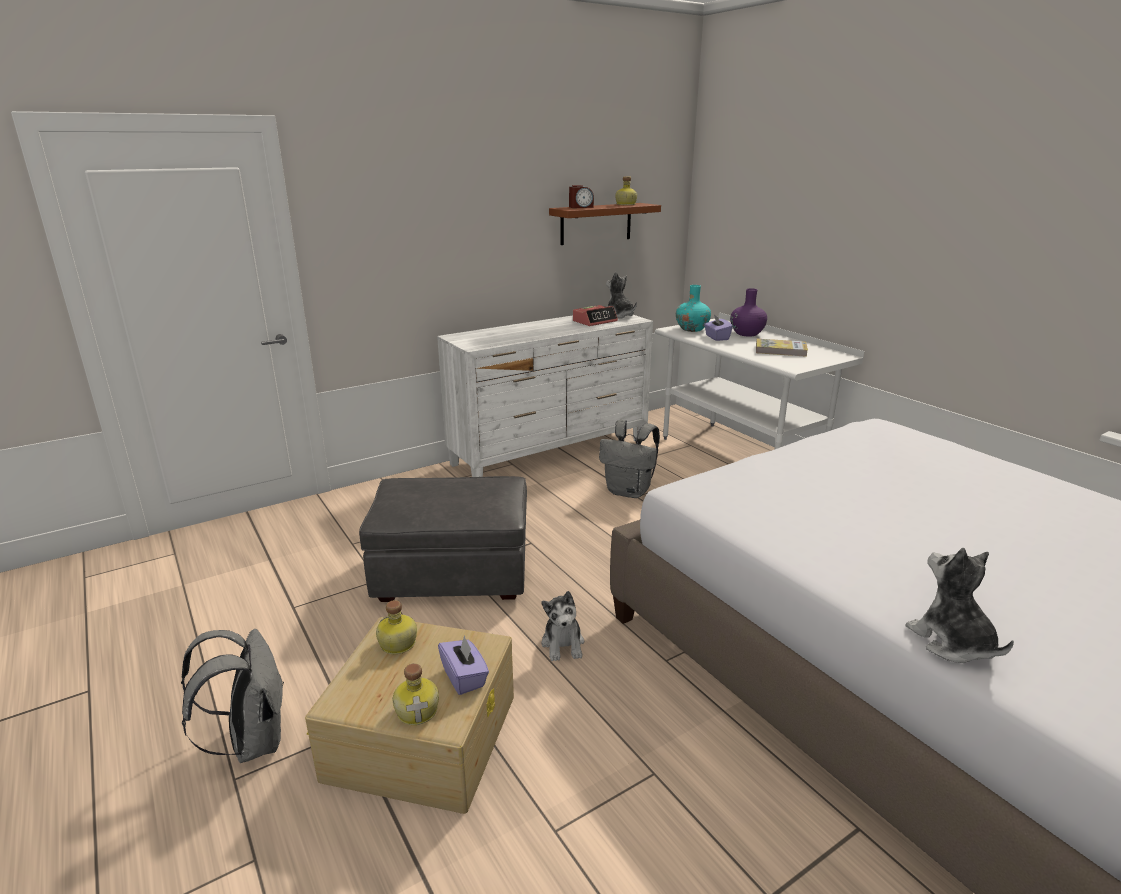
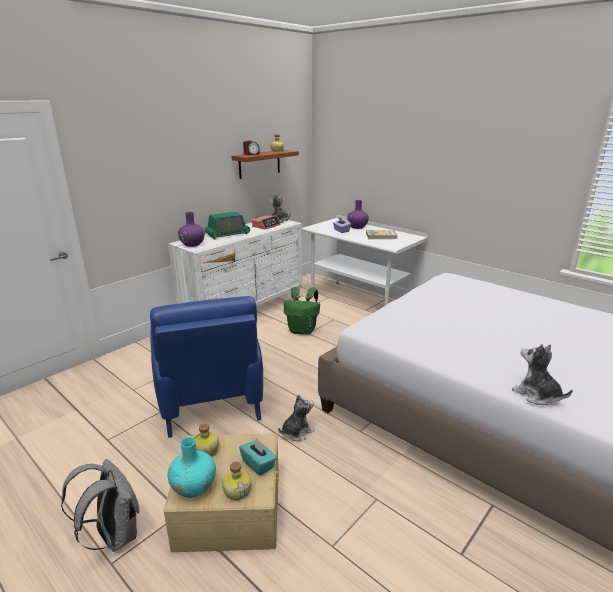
camera: 15 degrees left, 0 degrees up
grey ottoman [359,476,527,602] -> blue armchair [150,296,263,438]
purple tissue box [438,635,489,695] -> turquoise tissue box [239,438,277,476]
plush toy [542,591,584,661] -> plush toy turned 105 degrees counterclockwise [278,394,314,441]
grey backpack [599,420,660,498] -> green backpack [284,287,320,335]
turquoise vase [676,285,711,332] -> turquoise vase moved to [168,437,216,498]
none -> purple vase [178,212,205,247]
none -> radio [205,212,250,239]

